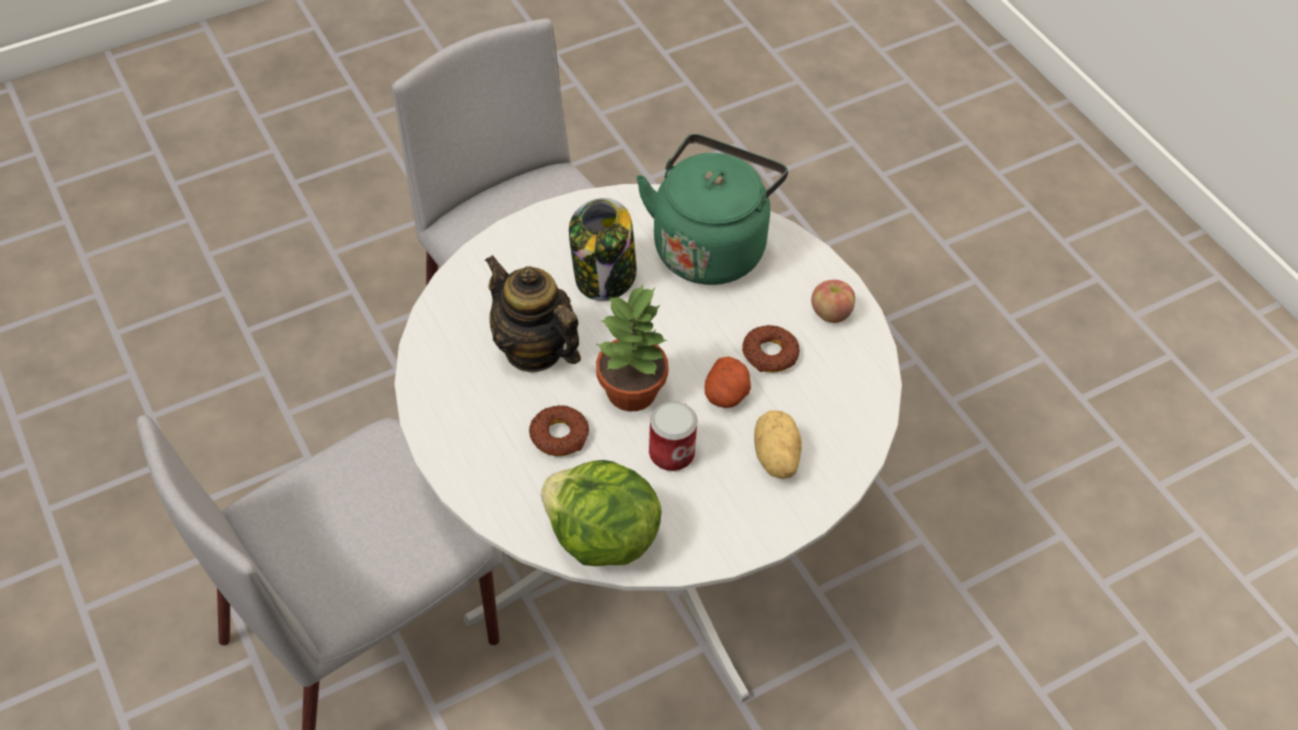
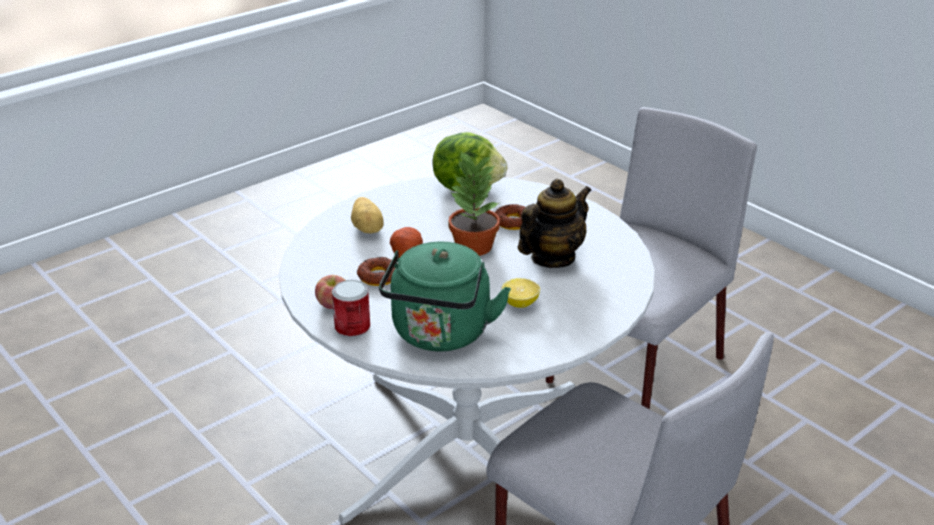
camera: 170 degrees right, 20 degrees down
teapot [484,255,581,372] -> teapot turned 75 degrees counterclockwise [518,179,592,268]
jar [569,198,637,301] -> lemon [502,278,540,308]
can [649,401,697,471] -> can moved to [332,280,370,338]

